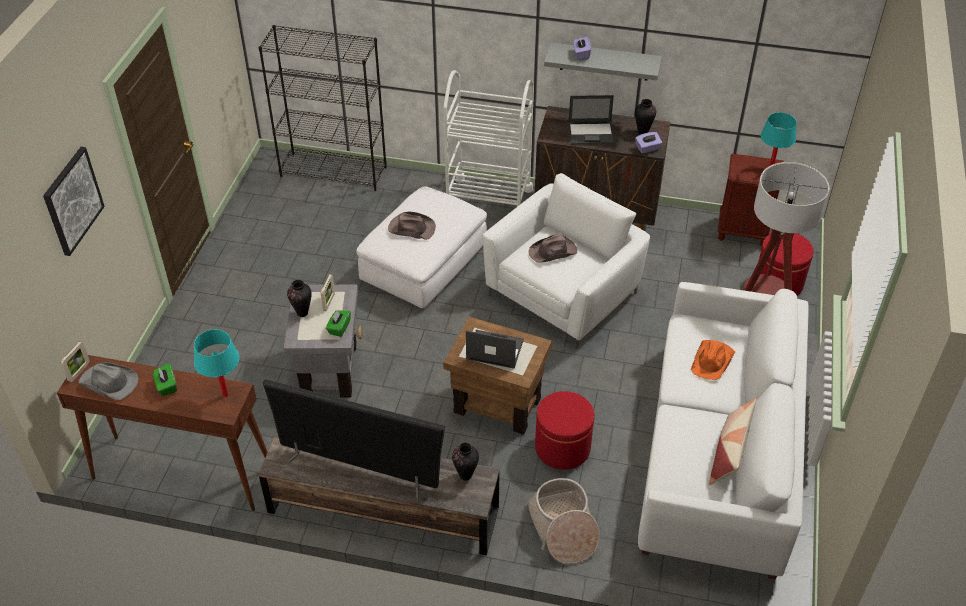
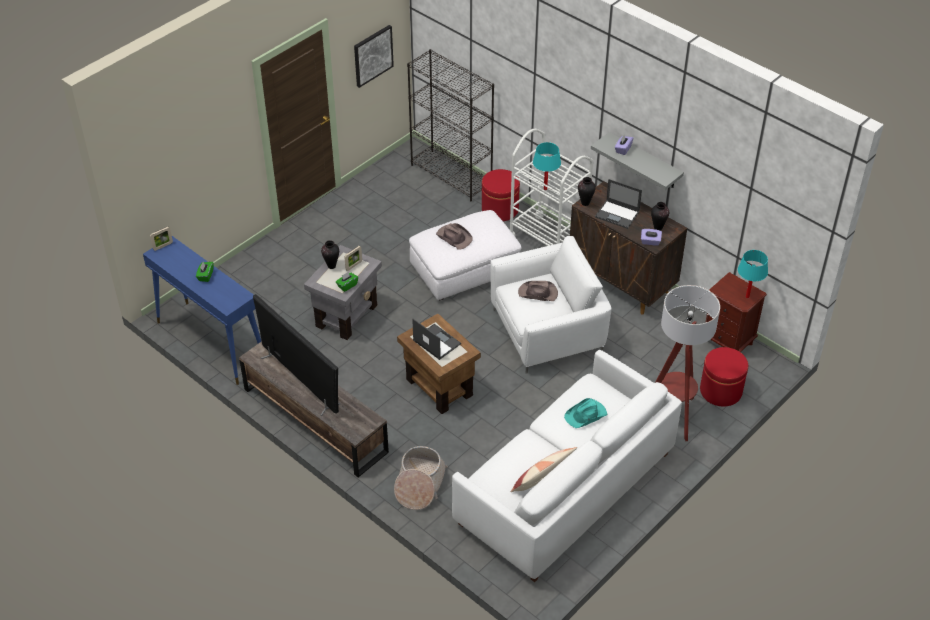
camera: 30 degrees right, 0 degrees up
picture [43,147,104,256] -> picture moved to [354,25,394,88]
brown console table [57,355,268,511] -> blue console table [143,236,261,385]
grey hat [79,362,139,400] -> none
turquoise table lamp [194,329,239,398] -> turquoise table lamp moved to [533,142,561,190]
vase [452,442,479,481] -> vase moved to [578,177,596,206]
red ottoman [535,391,595,470] -> red ottoman moved to [482,169,520,221]
orange hat [691,340,735,380] -> turquoise hat [564,398,607,428]

